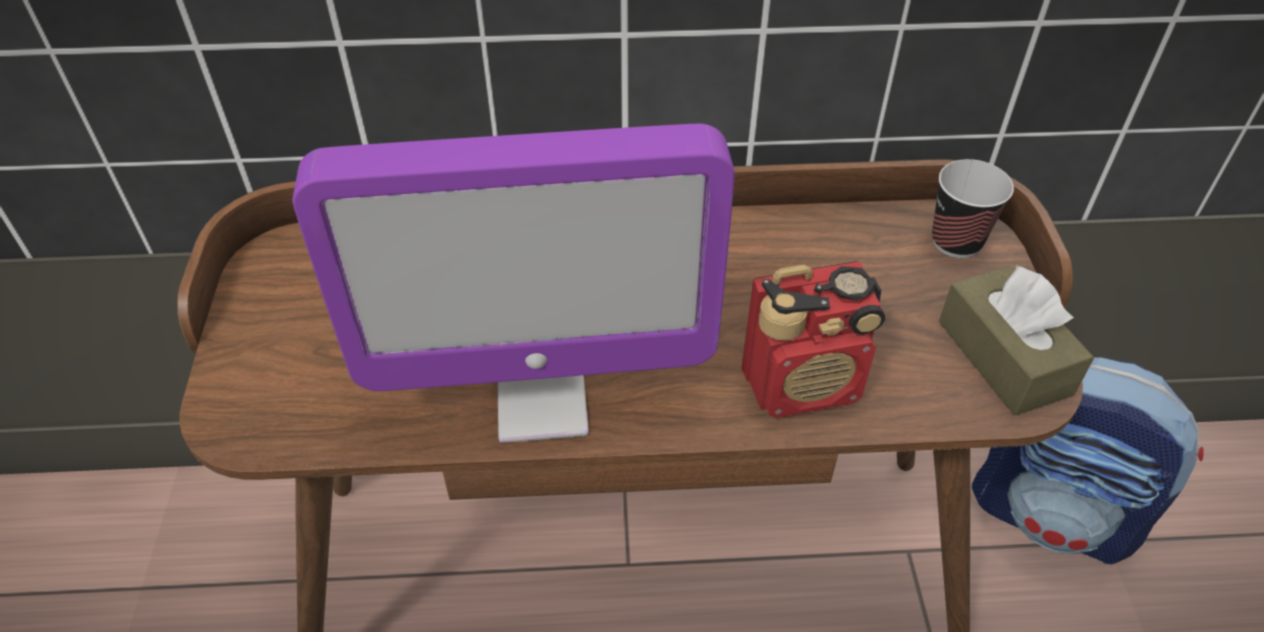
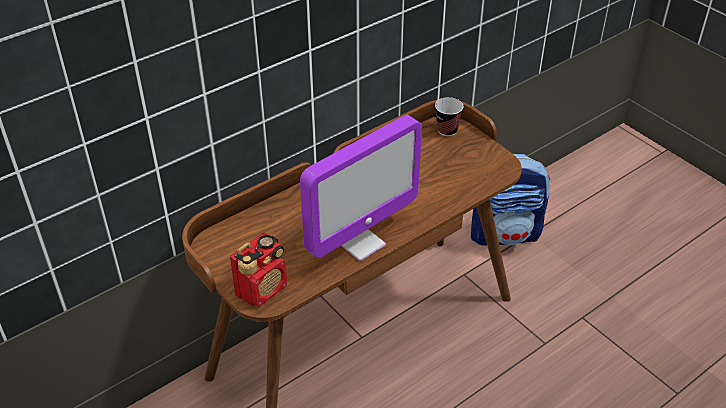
camera: 35 degrees left, 5 degrees down
radio [742,261,885,418] -> radio moved to [230,232,287,306]
brown tissue box [939,264,1094,416] -> none

